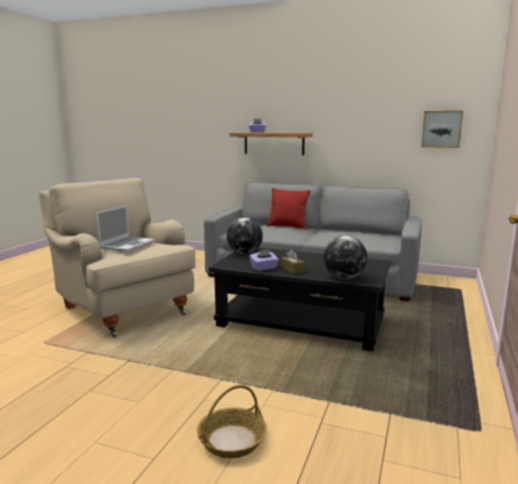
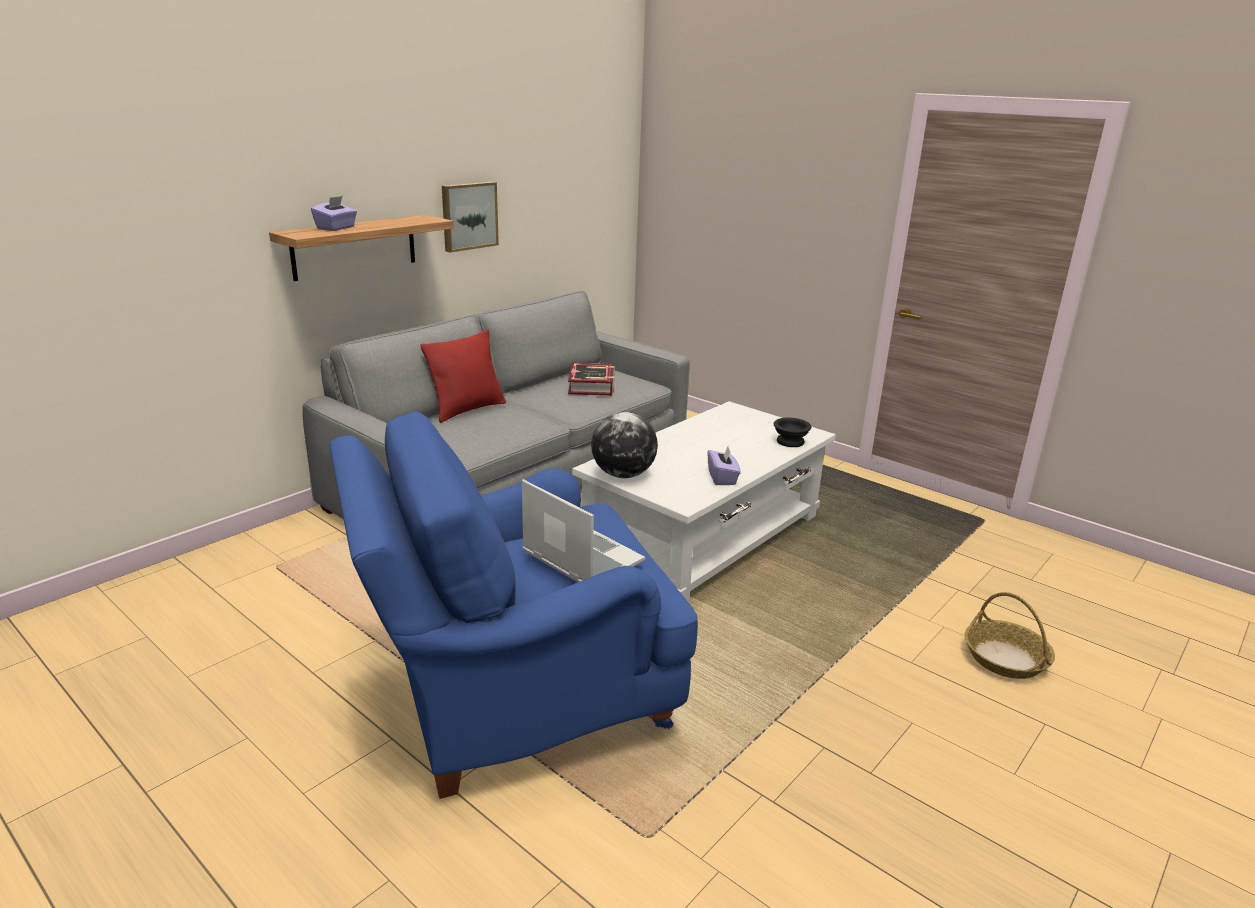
camera: 70 degrees left, 10 degrees up
beige armchair [39,178,196,337] -> blue armchair [329,411,698,799]
black coffee table [209,248,391,351] -> white coffee table [572,401,836,602]
brown tissue box [281,250,305,274] -> none
globe [324,236,367,279] -> black bowl [774,418,811,447]
picture [421,111,463,148] -> picture moved to [442,182,499,253]
none -> book [568,363,615,396]

